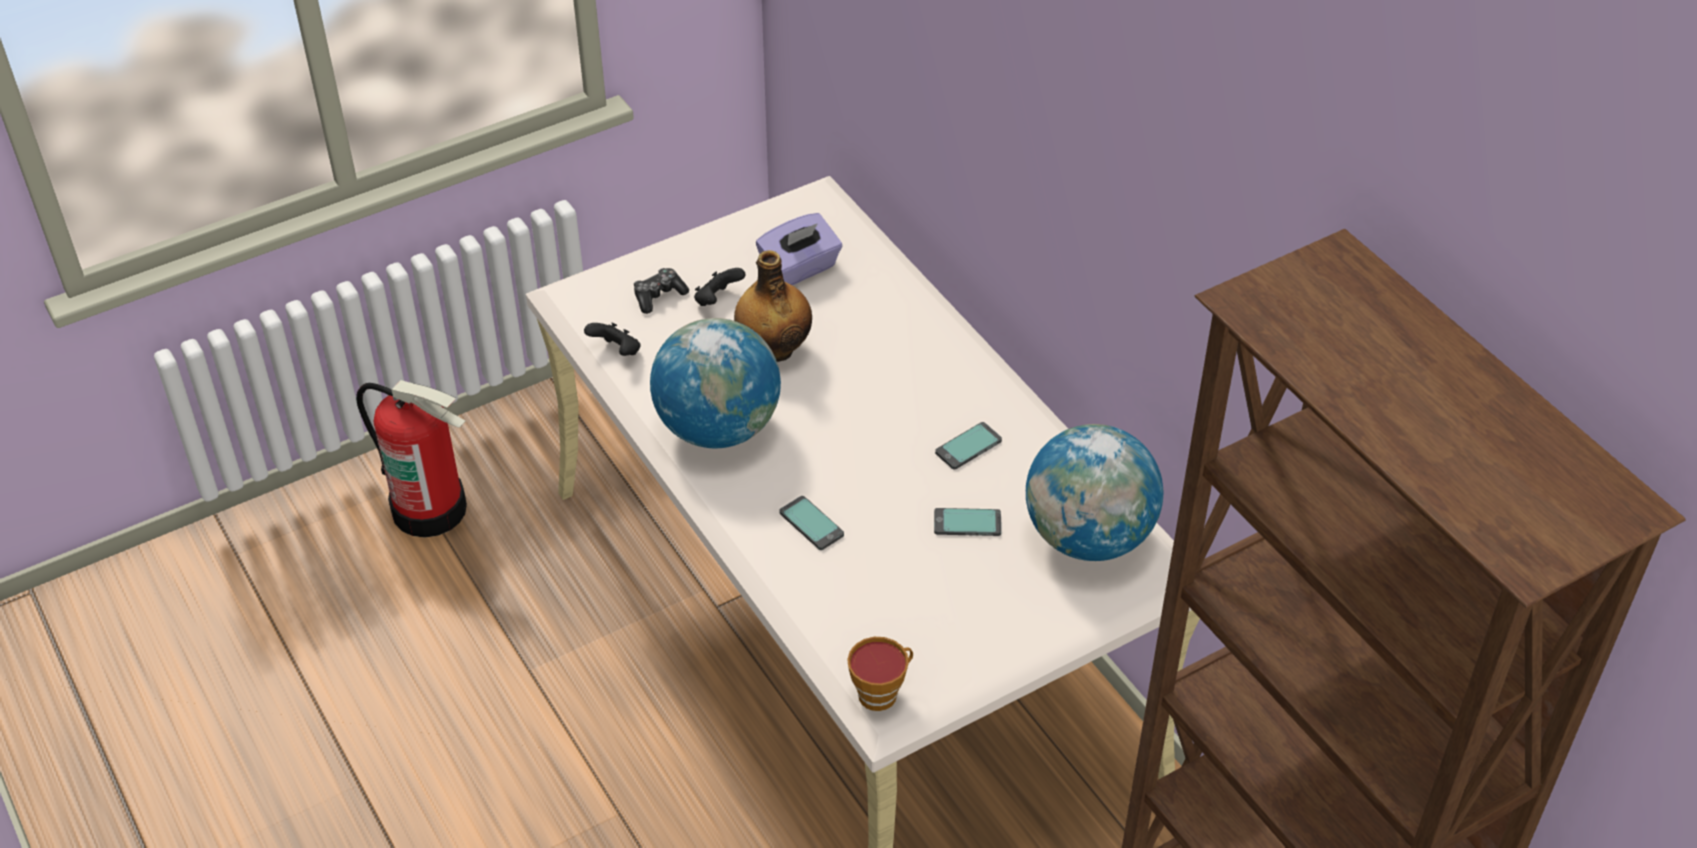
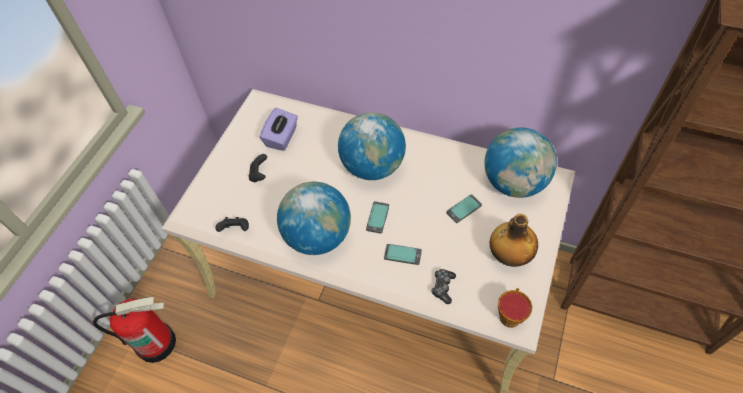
camera: 35 degrees left, 10 degrees up
game controller [634,268,689,314] -> game controller moved to [431,269,456,304]
bottle [734,250,812,362] -> bottle moved to [490,214,538,267]
phone [935,422,1002,470] -> phone moved to [366,201,389,234]
none -> globe [338,112,406,180]

